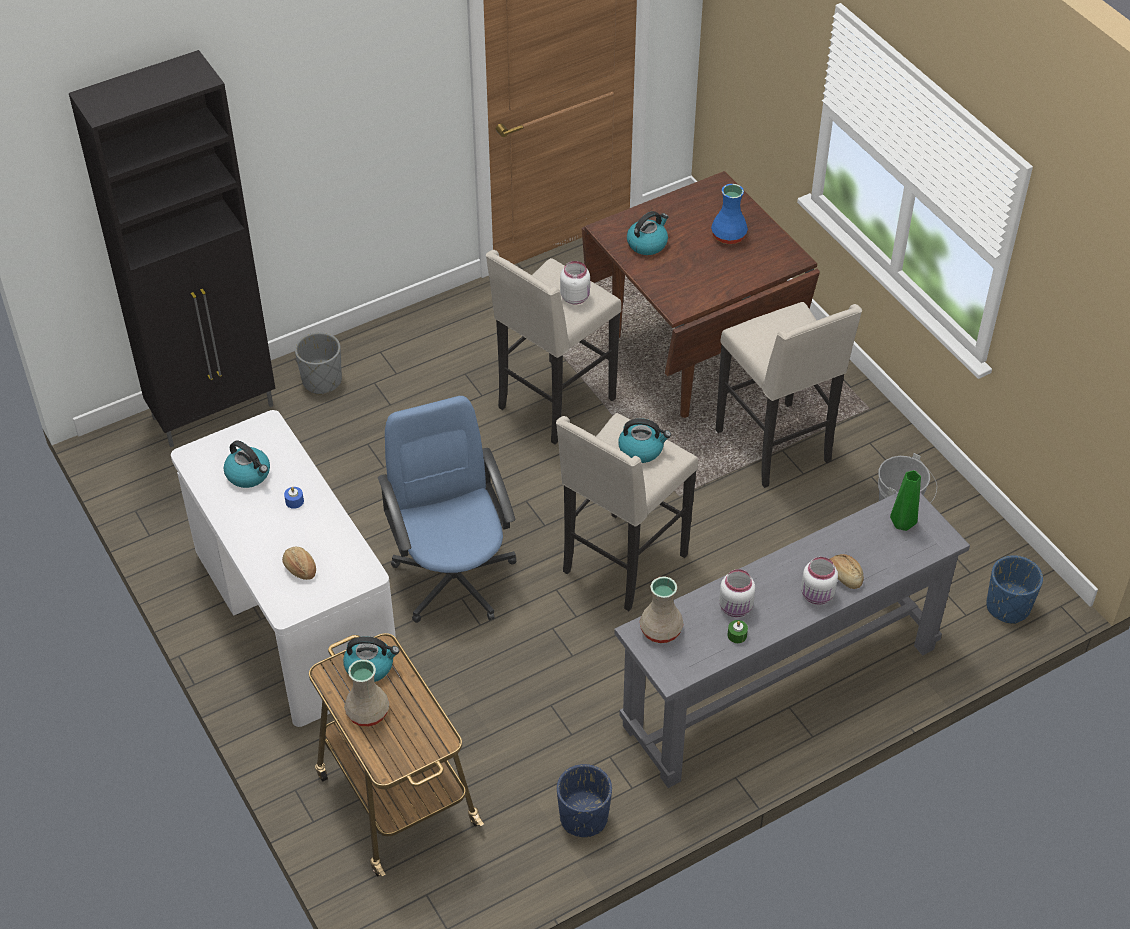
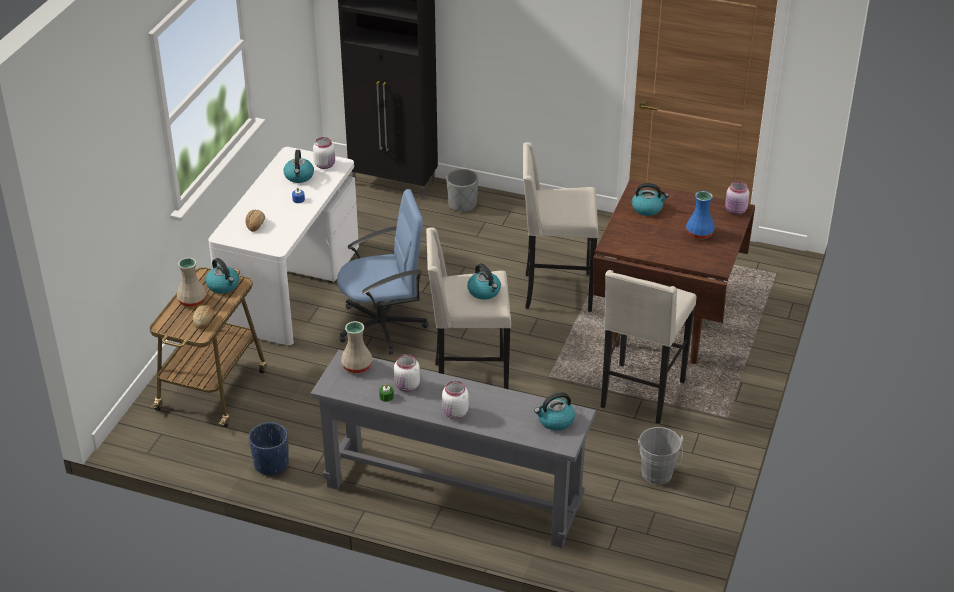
camera: 50 degrees right, 10 degrees down
blue office chair [378,396,516,623] -> blue office chair turned 45 degrees clockwise [337,189,428,354]
white jar [560,261,590,304] -> white jar moved to [313,137,335,169]
bread [830,554,864,589] -> bread moved to [193,305,214,329]
green vase [890,470,921,531] -> kettle [534,392,575,430]
blue planter [987,555,1043,624] -> none
none -> pink jar [725,181,749,215]

